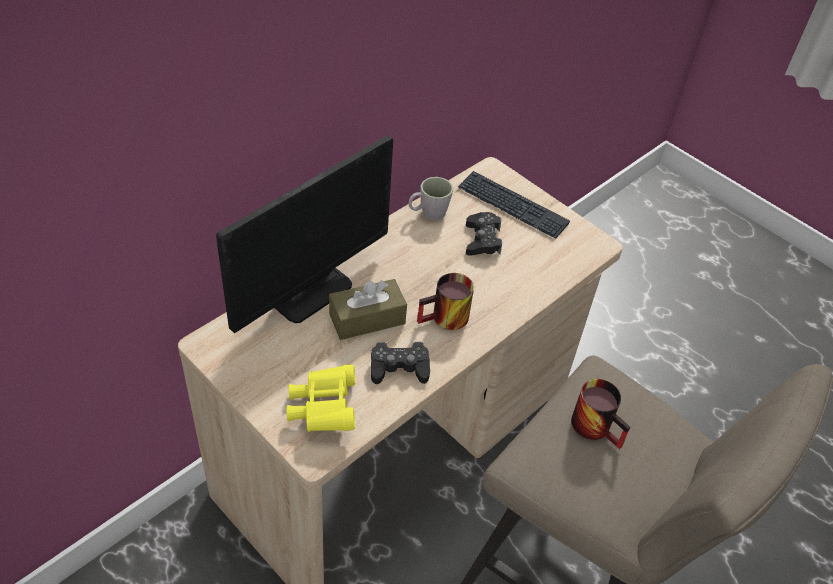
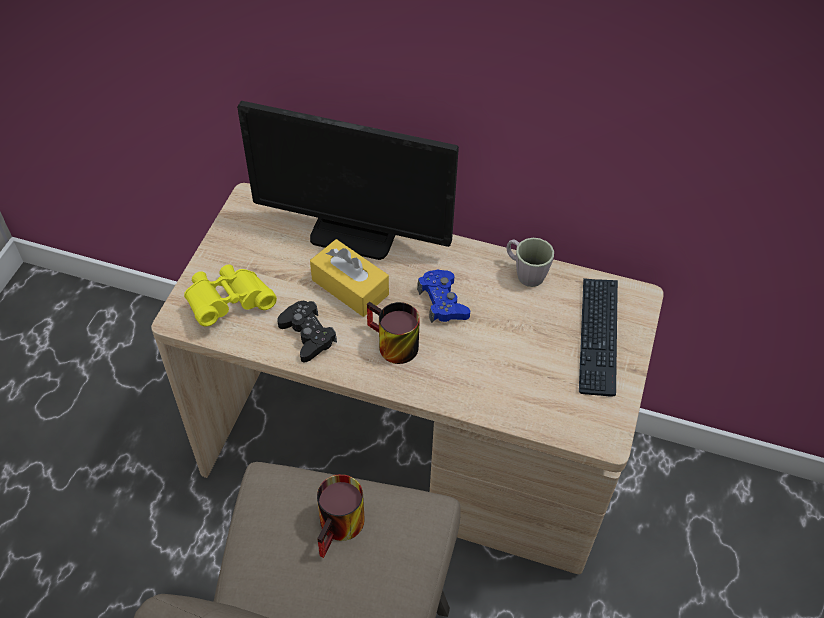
camera: 65 degrees right, 5 degrees up
brown tissue box [329,279,407,340] -> yellow tissue box [310,239,389,317]
black game controller [466,212,502,256] -> none
none -> blue game controller [417,270,470,323]

